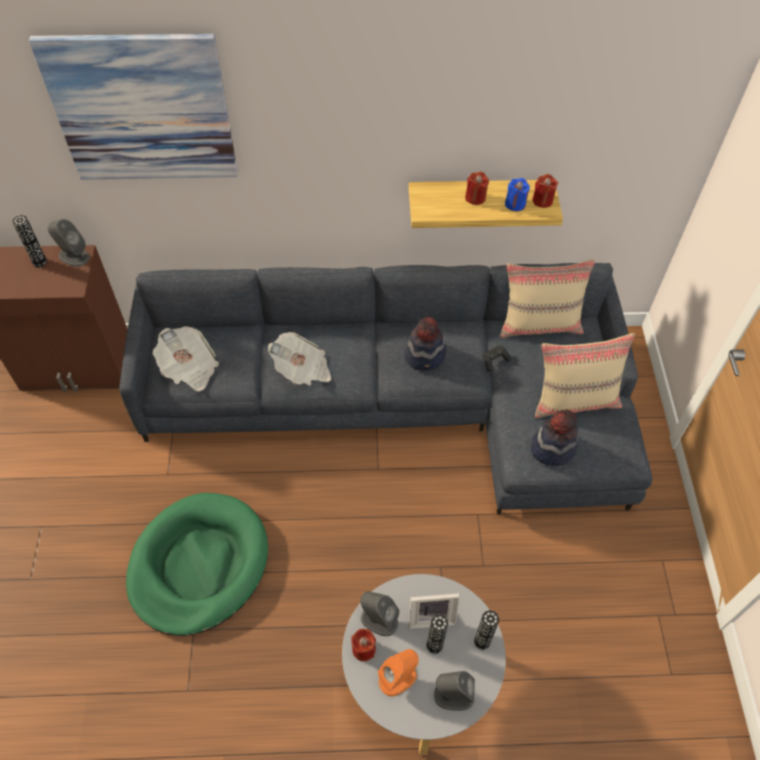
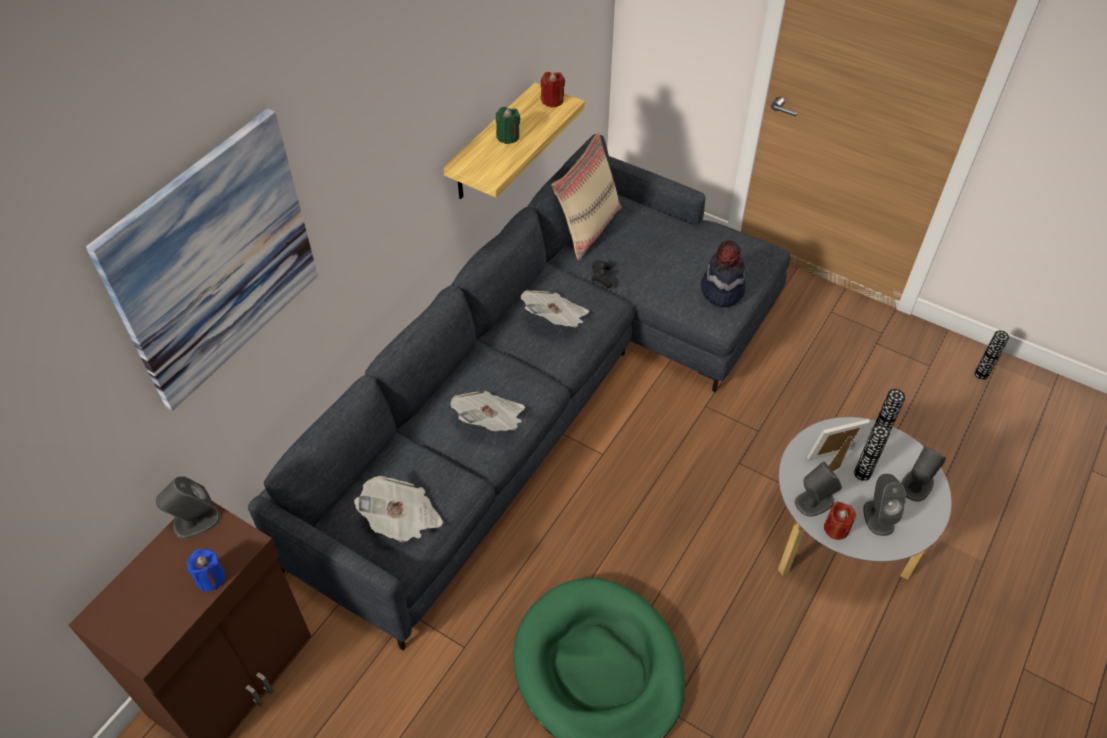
camera: 55 degrees left, 5 degrees down
vase [12,215,47,267] -> vase moved to [974,330,1009,380]
orange speaker [378,649,419,696] -> grey speaker [863,474,906,536]
hat [404,317,446,371] -> newspaper [520,290,589,327]
picture frame [409,593,459,629] -> picture frame turned 135 degrees counterclockwise [807,419,870,471]
red candle [465,172,489,205] -> green candle [496,107,520,144]
blue candle [505,178,530,211] -> blue candle moved to [187,549,226,592]
beige pillow [535,333,635,418] -> none

